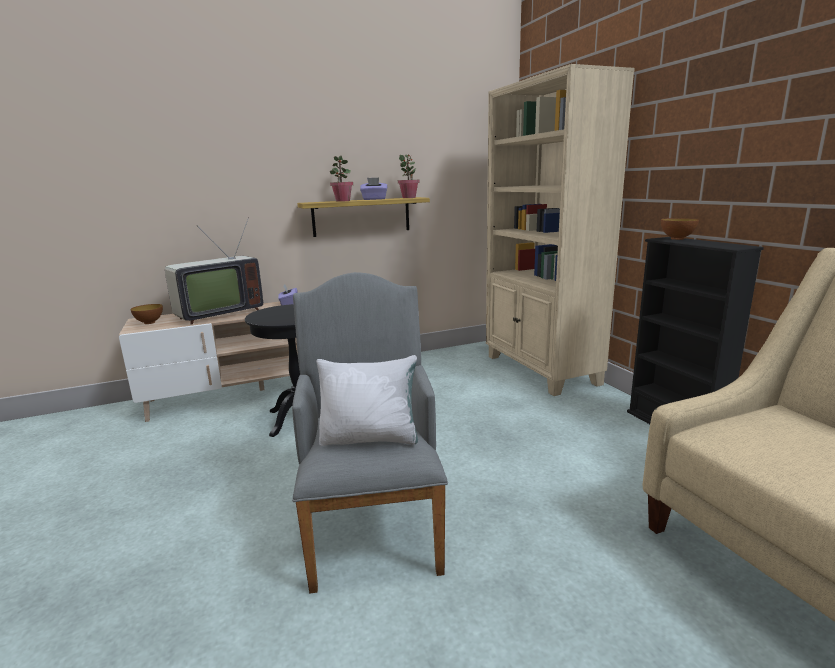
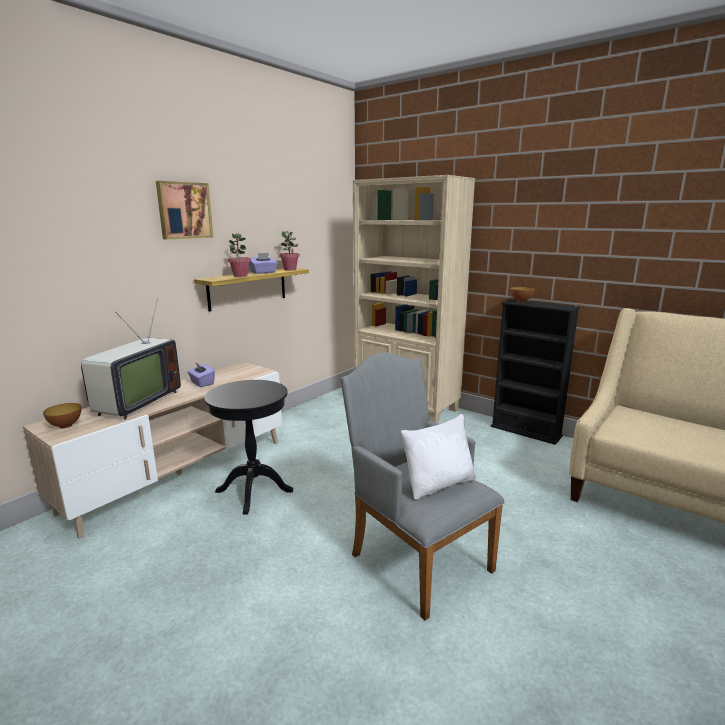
camera: 30 degrees left, 0 degrees up
none -> picture [156,181,213,239]

